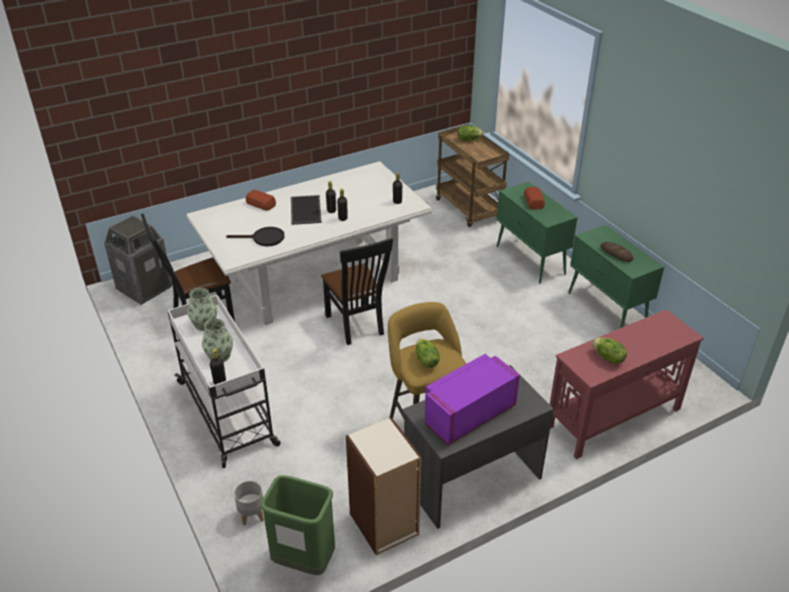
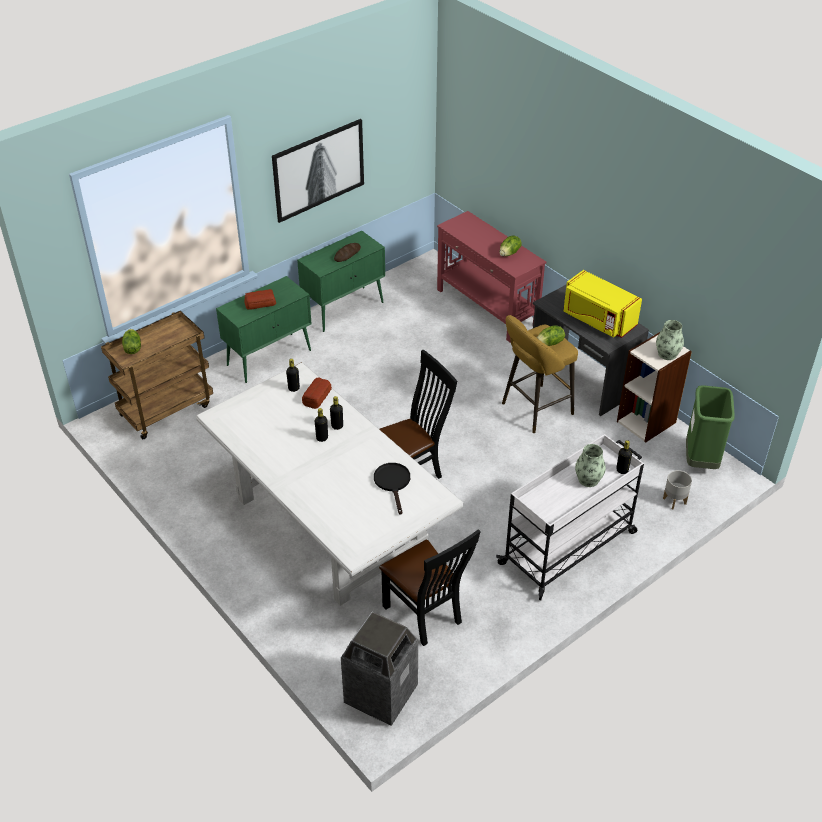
camera: 100 degrees left, 5 degrees up
vase [188,288,217,331] -> vase moved to [656,320,684,360]
bread [246,190,276,211] -> bread moved to [302,377,332,409]
tray [291,195,322,225] -> none
purple microwave [425,354,520,445] -> yellow microwave [564,270,642,338]
none -> picture [272,119,364,223]

